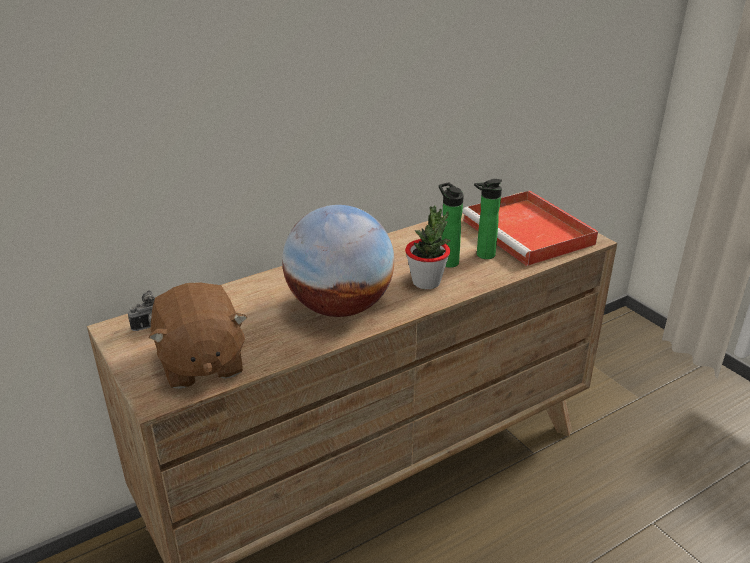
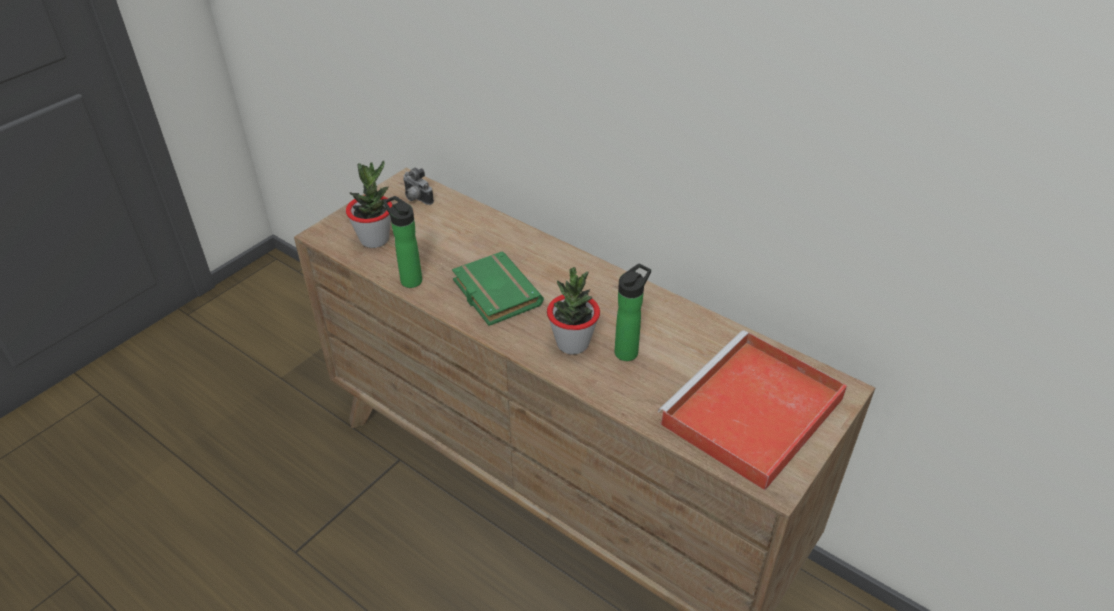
camera: 70 degrees right, 10 degrees up
brown plush toy [149,282,248,389] -> potted plant [346,161,392,248]
globe [282,205,394,317] -> green book [452,251,544,326]
bottle [474,179,502,259] -> bottle moved to [383,196,422,288]

